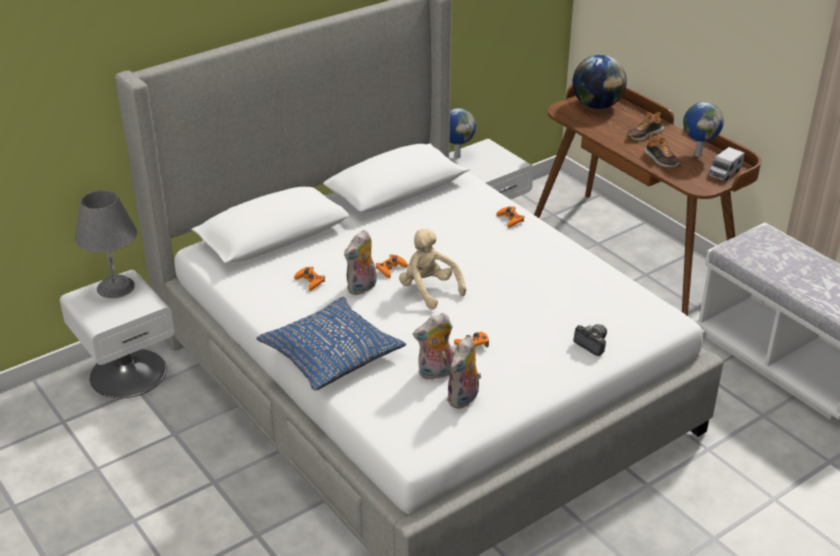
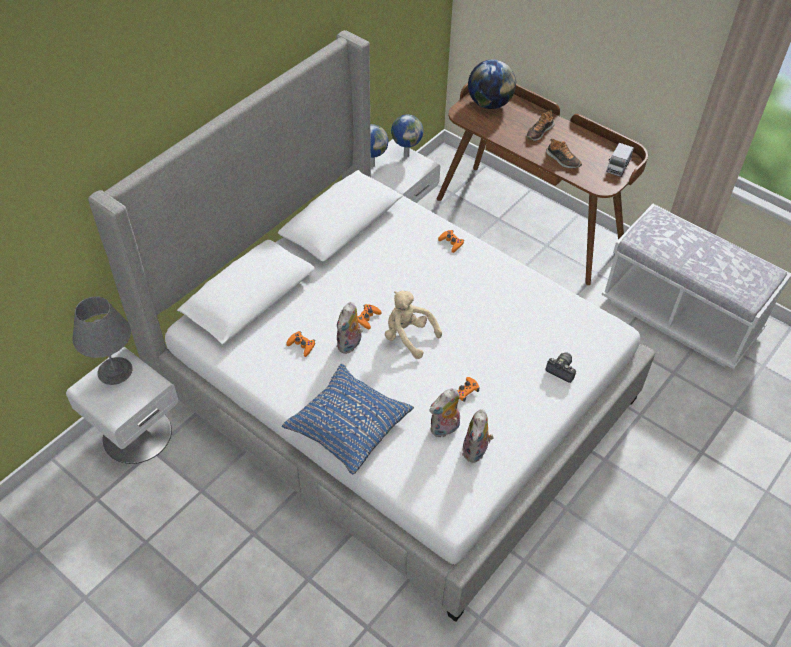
camera: 15 degrees left, 15 degrees up
globe [683,102,724,157] -> globe moved to [391,114,424,157]

